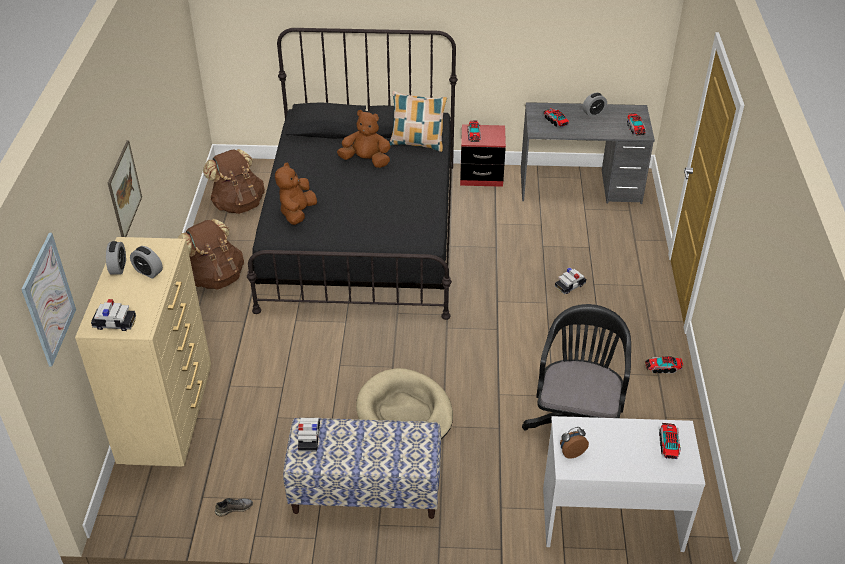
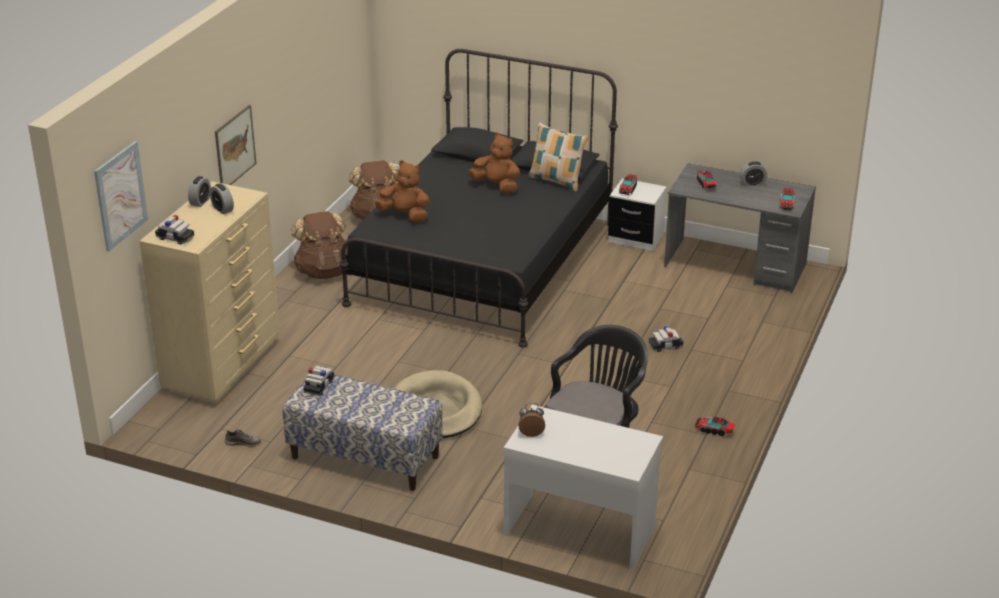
camera: 20 degrees right, 10 degrees down
brown plush toy [275,163,317,225] -> brown plush toy turned 75 degrees clockwise [374,160,429,223]
red nightstand [460,125,506,187] -> white nightstand [608,178,667,251]
toy truck [659,423,680,459] -> none

